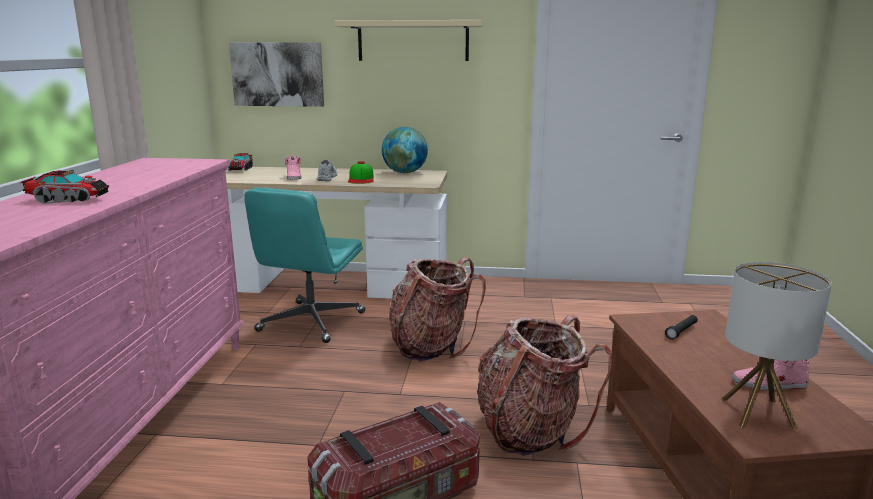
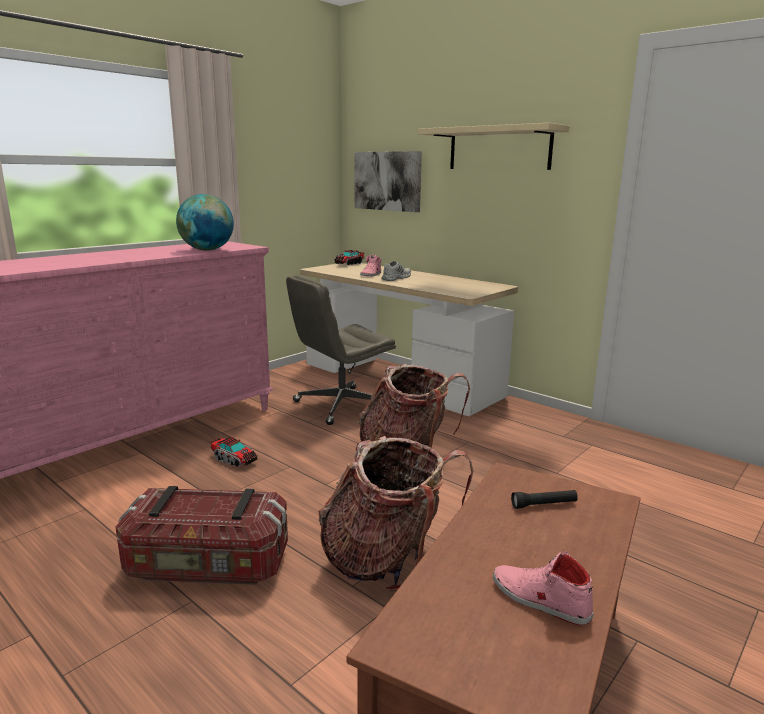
camera: 35 degrees right, 0 degrees up
toy truck [20,170,109,204] -> toy truck moved to [210,437,258,467]
turquoise office chair [244,188,366,343] -> grey office chair [286,275,396,425]
cap [348,161,374,184] -> none
globe [382,127,428,173] -> globe moved to [176,194,234,251]
table lamp [722,262,832,430] -> none

